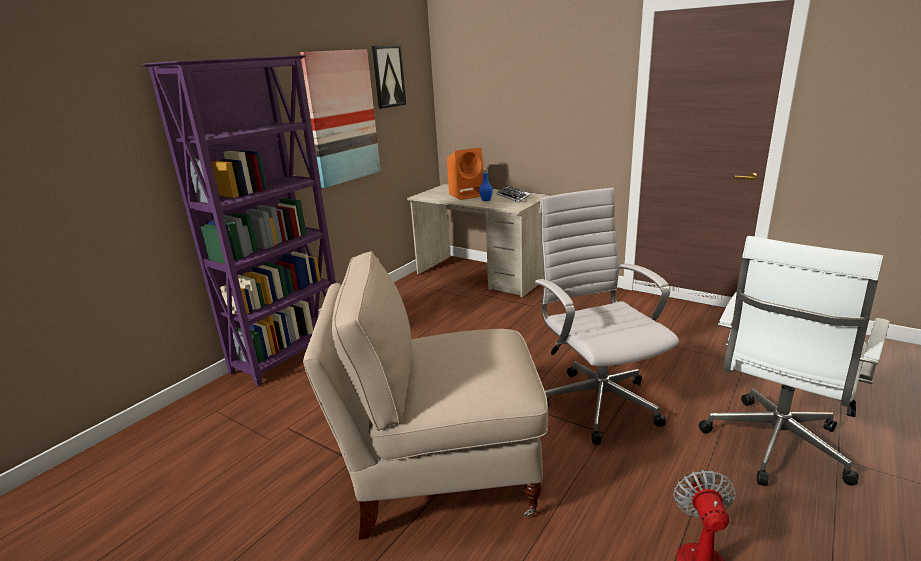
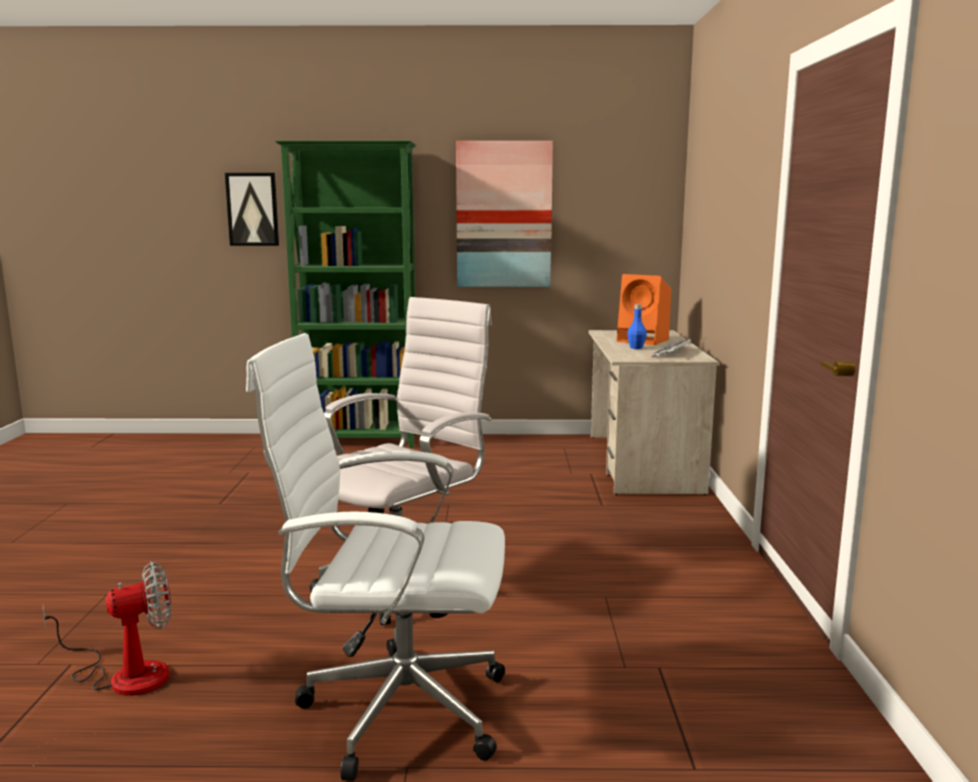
camera: 55 degrees right, 10 degrees down
purple bookcase [142,55,336,387] -> green bookcase [275,141,418,448]
beige chair [303,251,548,540] -> none
picture [372,45,406,109] -> picture moved to [225,173,279,246]

